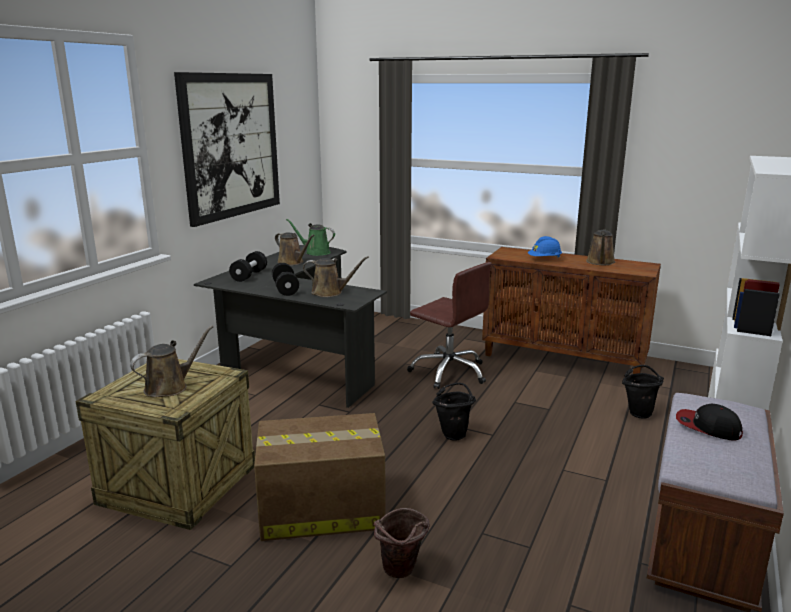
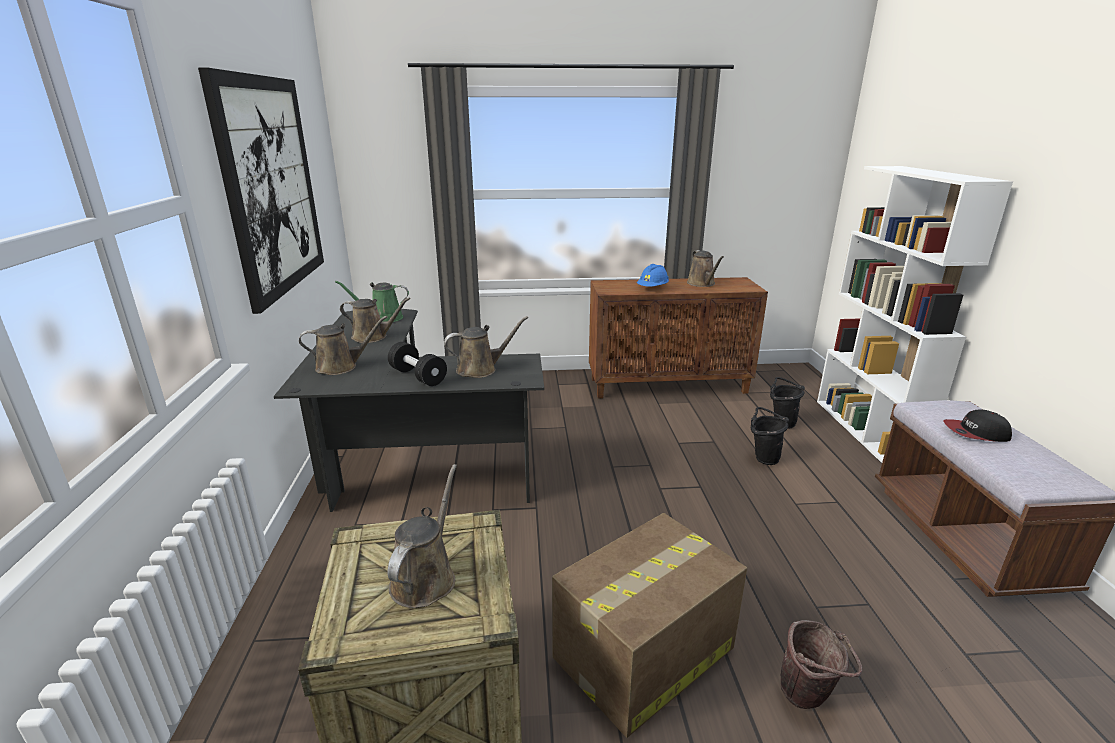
camera: 30 degrees left, 5 degrees up
black dumbbell [229,251,267,282] -> brown watering can [299,316,388,375]
brown office chair [407,262,492,389] -> none
black bucket [432,383,476,440] -> black bucket moved to [751,407,789,465]

